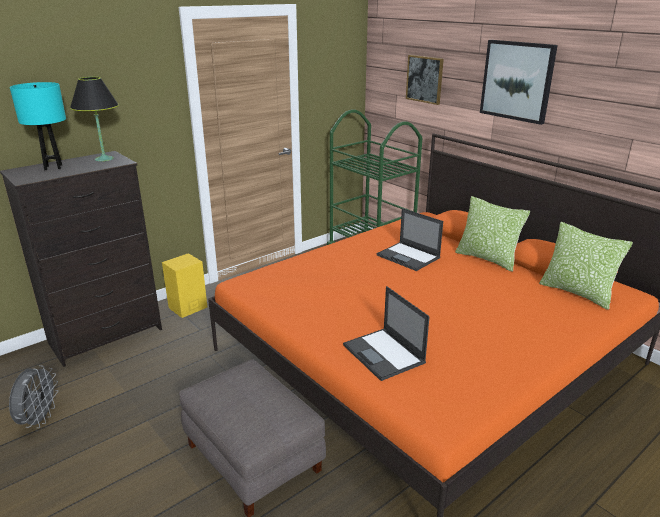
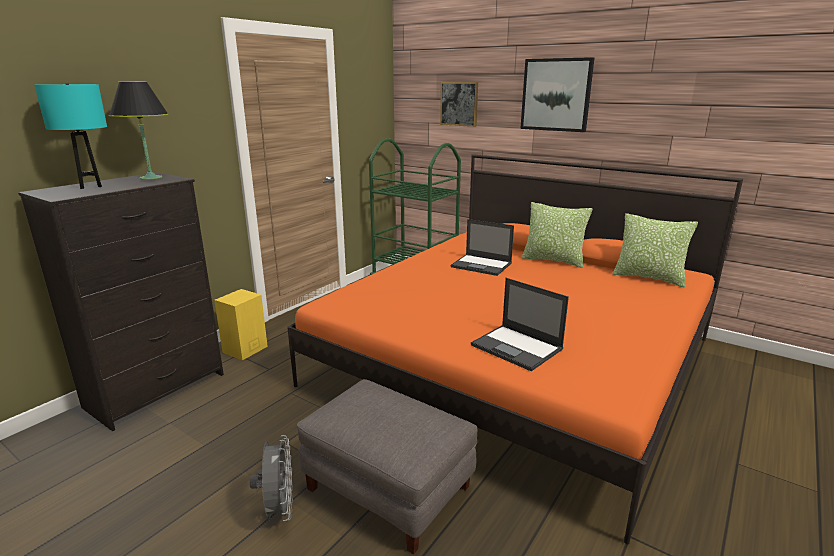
camera: 15 degrees left, 5 degrees down
grey fan [9,365,58,428] -> grey fan moved to [250,435,293,521]

